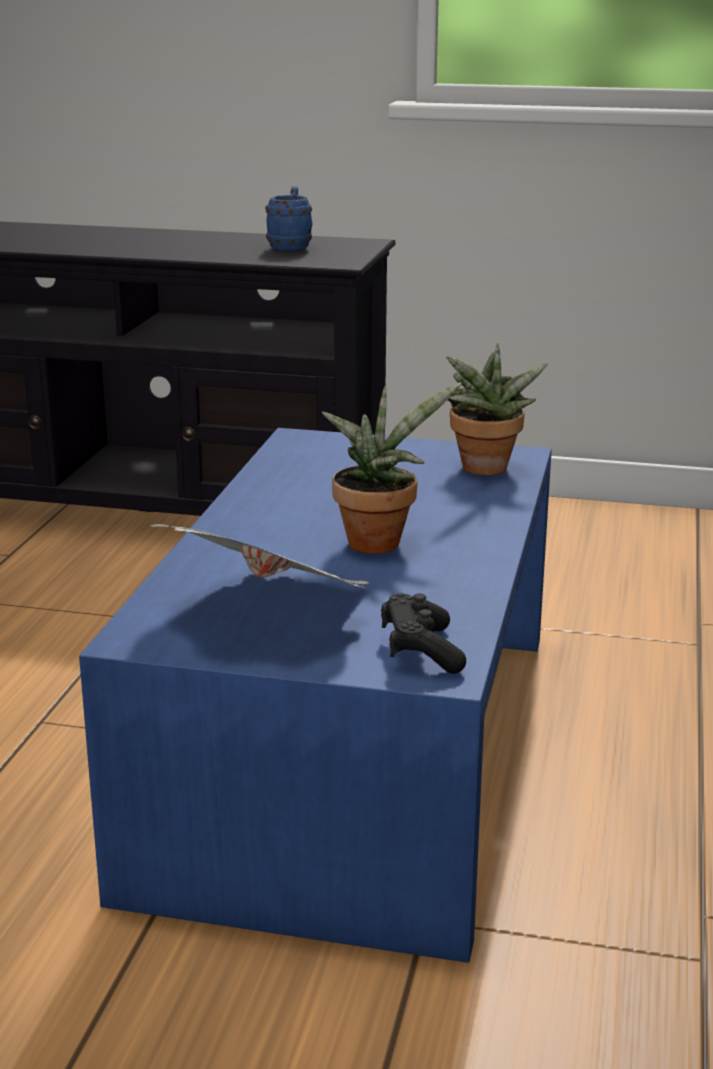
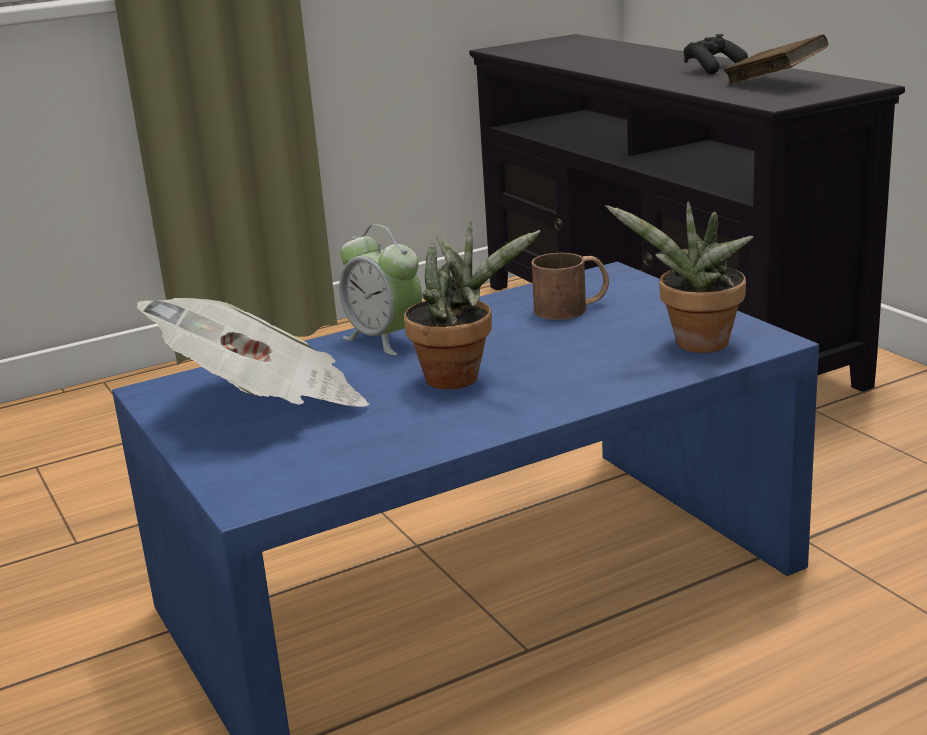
camera: 50 degrees right, 0 degrees up
blue mug [265,186,313,251] -> brown book [724,34,828,84]
black game controller [381,593,466,674] -> black game controller moved to [684,34,748,74]
none -> alarm clock [339,224,422,355]
none -> brown mug [532,253,609,320]

